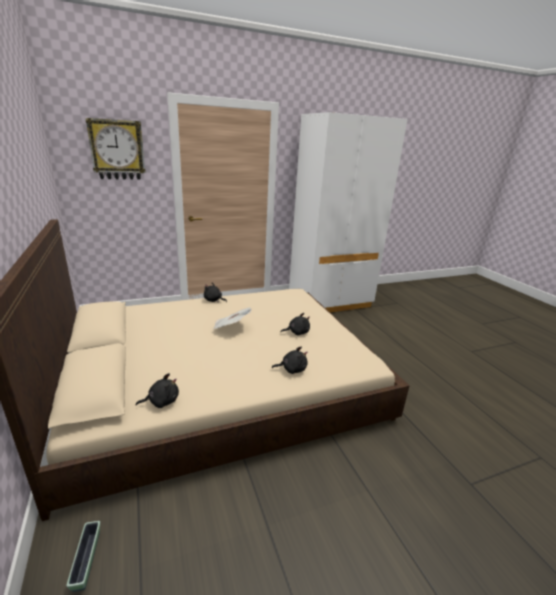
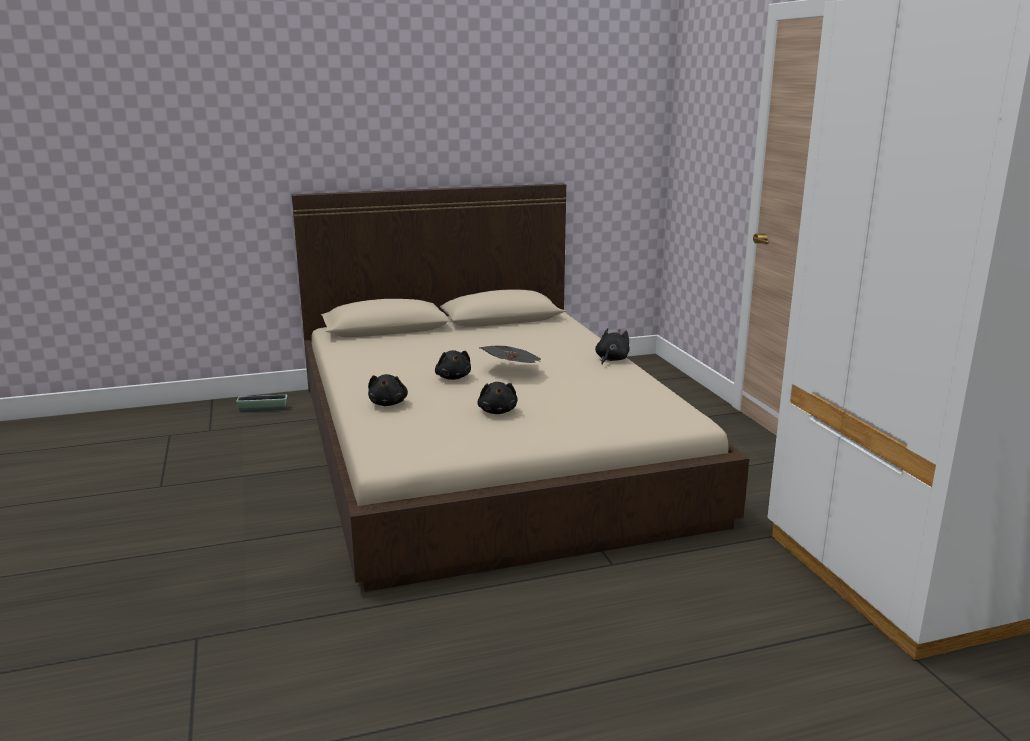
camera: 95 degrees right, 5 degrees down
wall clock [86,118,145,180] -> none
black plush toy [136,373,179,408] -> black plush toy moved to [435,350,471,380]

